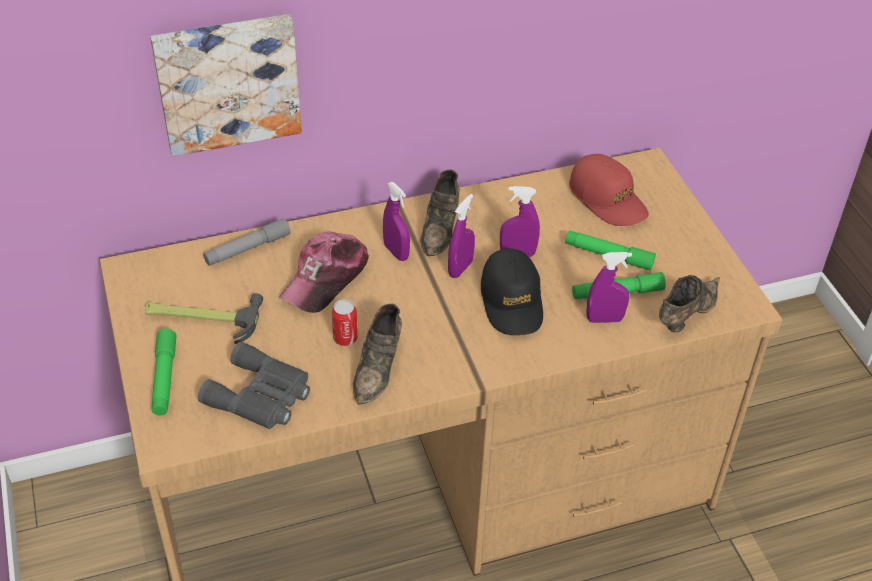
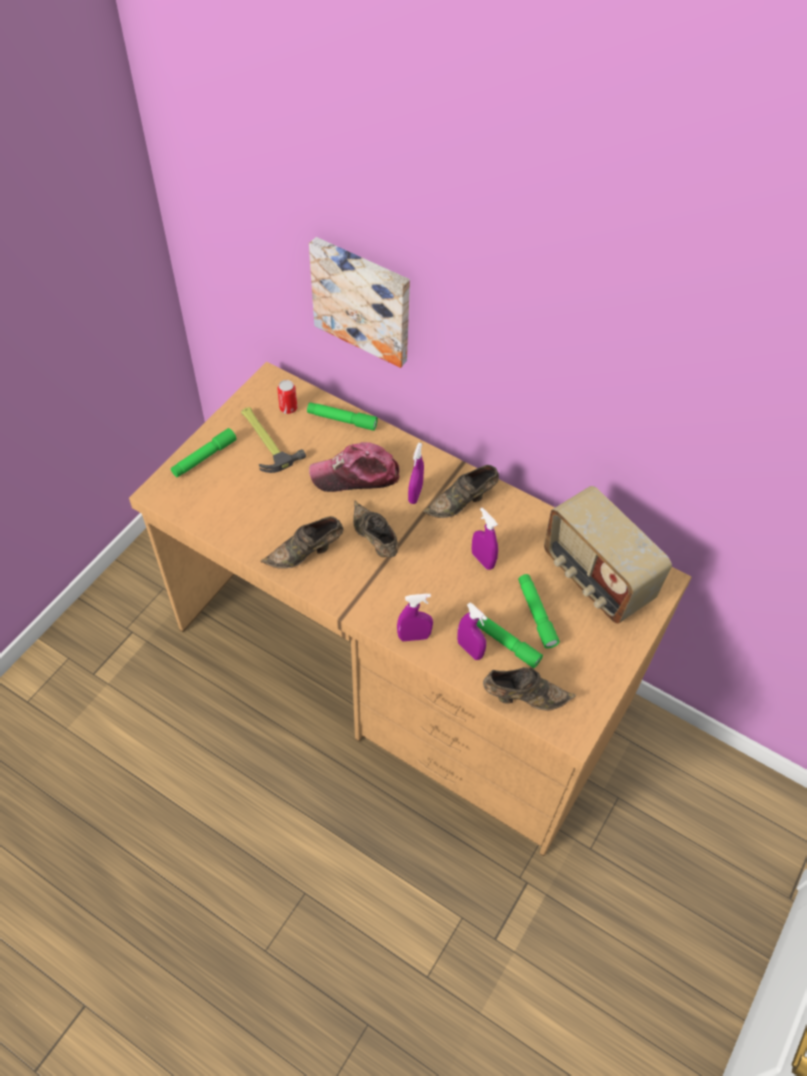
camera: 50 degrees right, 10 degrees up
grey binoculars [198,342,310,429] -> none
grey flashlight [203,218,291,266] -> green flashlight [307,402,378,431]
can [332,299,358,346] -> can moved to [277,380,297,414]
purple spray bottle [448,194,475,278] -> purple spray bottle moved to [397,594,433,641]
black cap [481,248,543,335] -> none
red cap [569,154,649,226] -> radio [544,486,672,624]
none -> brown shoe [353,501,398,557]

